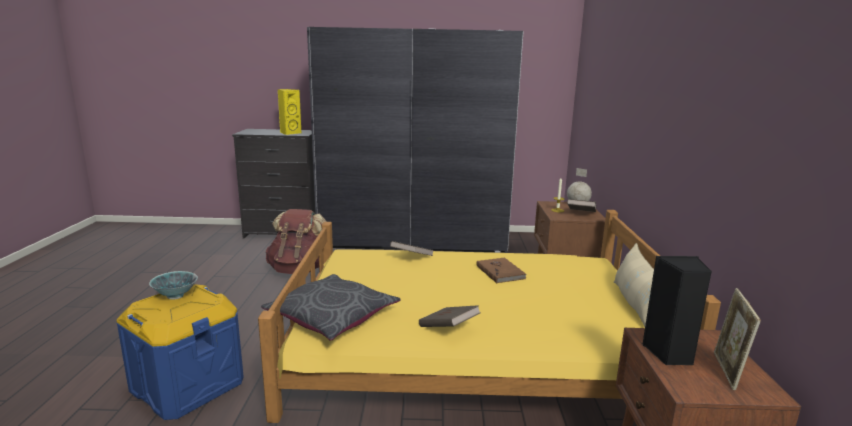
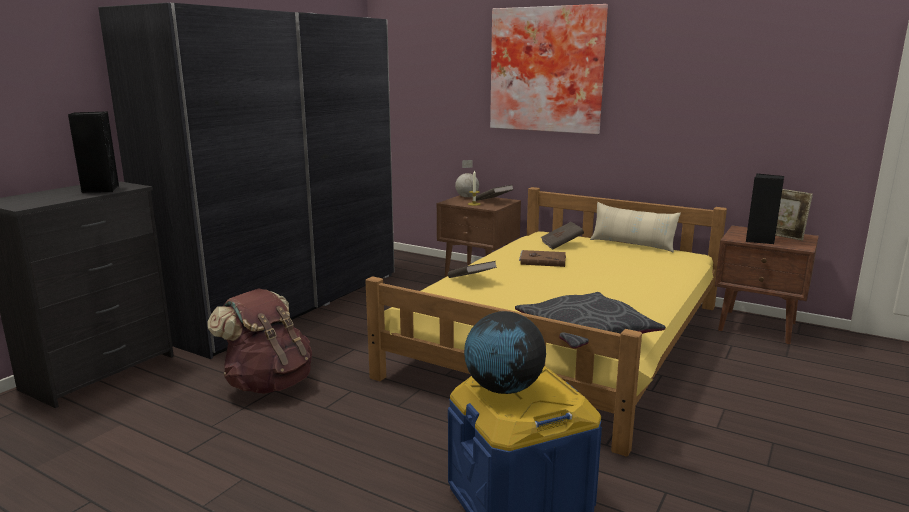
camera: 60 degrees left, 0 degrees up
bowl [149,271,198,300] -> globe [464,311,546,394]
yellow speaker [278,89,301,135] -> black speaker [68,111,119,193]
brown book [419,305,480,327] -> brown book moved to [541,222,584,250]
none -> picture [490,4,608,134]

